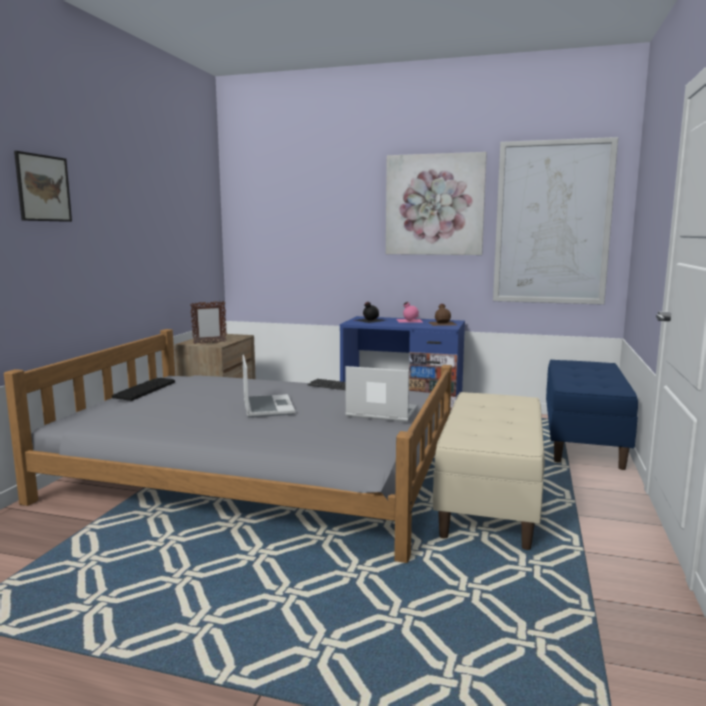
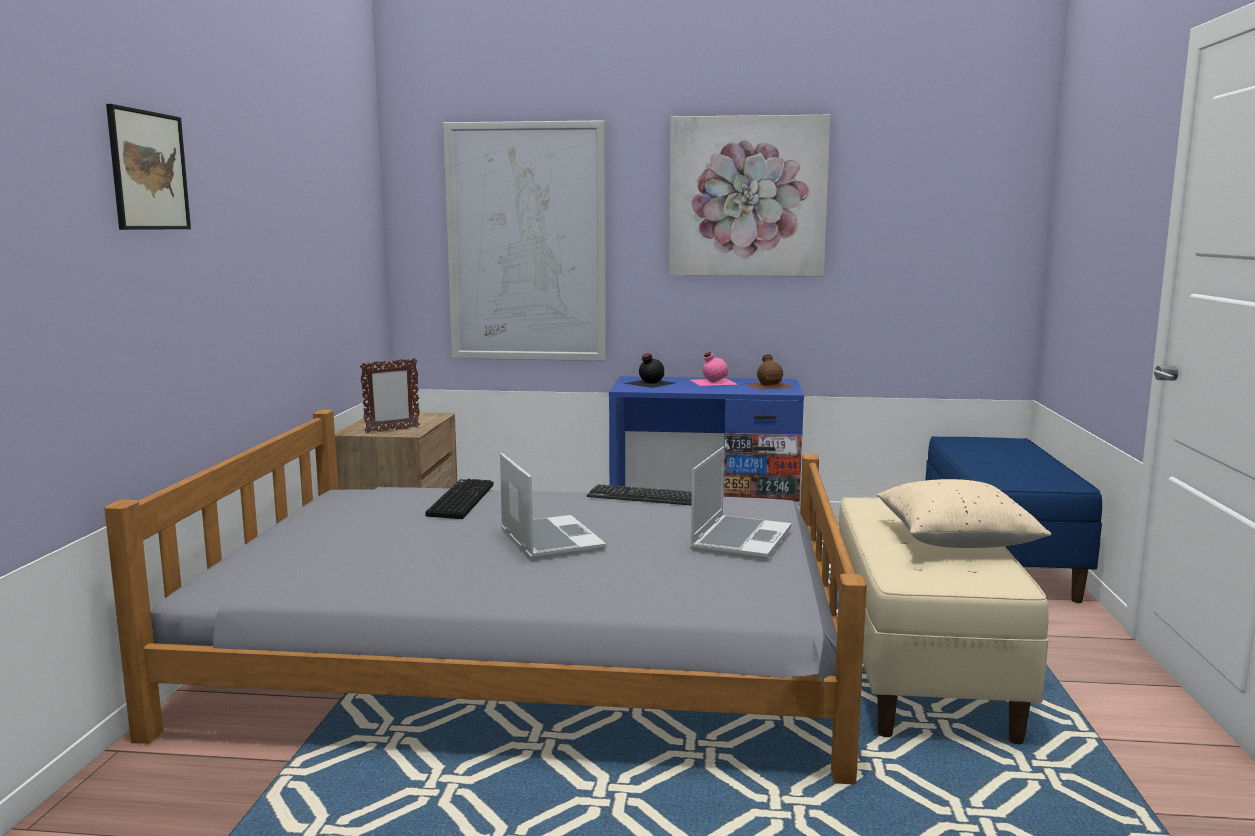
camera: 10 degrees left, 0 degrees up
keyboard [112,378,175,401] -> keyboard moved to [425,479,493,519]
laptop [345,366,417,422] -> laptop turned 105 degrees clockwise [690,447,791,560]
picture [493,137,618,305] -> picture moved to [443,120,606,361]
none -> beige pillow [877,479,1051,548]

